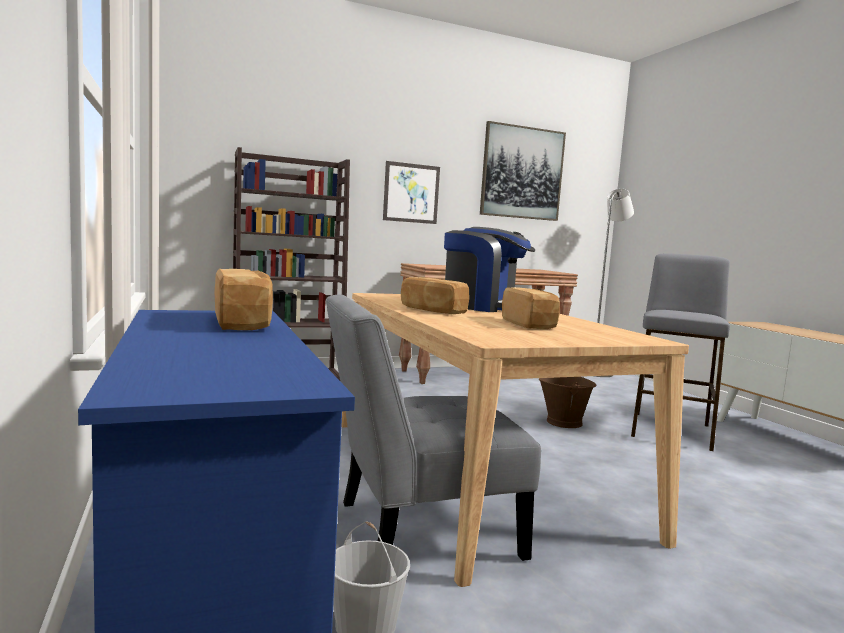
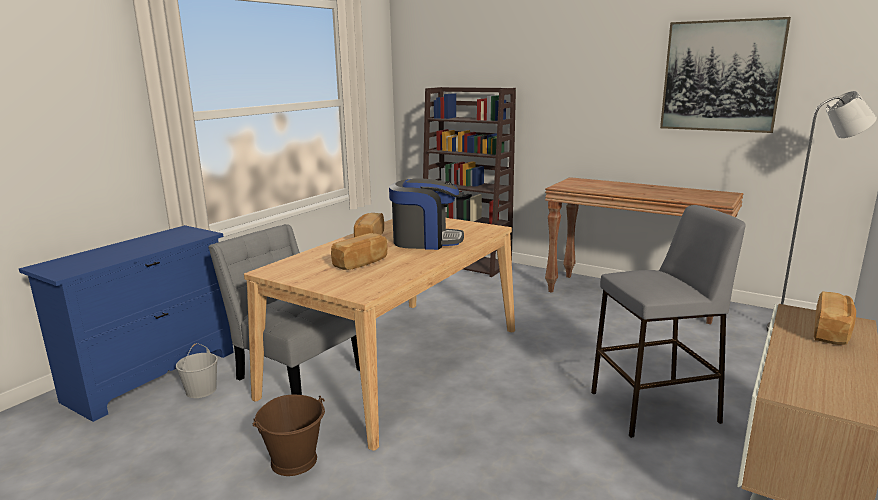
camera: 55 degrees right, 10 degrees up
bread [215,269,273,330] -> bread moved to [814,291,856,345]
picture [383,161,440,224] -> none
coffee machine [444,227,535,312] -> coffee machine turned 75 degrees counterclockwise [389,178,464,250]
brown bucket [539,377,596,428] -> brown bucket moved to [253,395,325,476]

